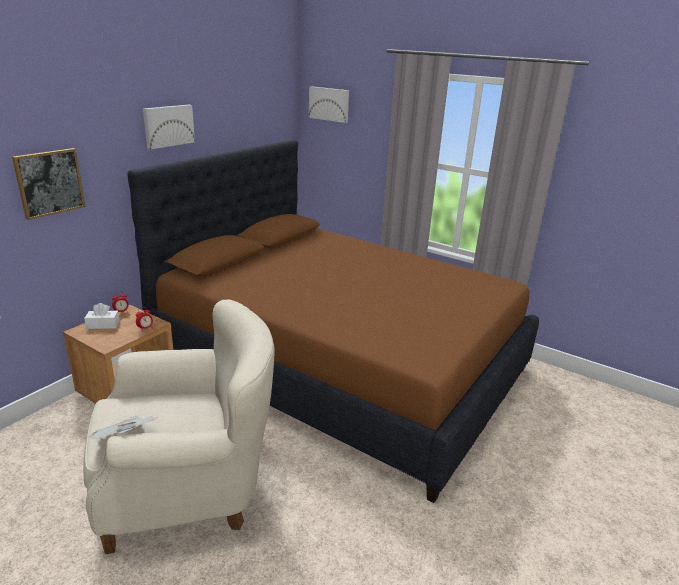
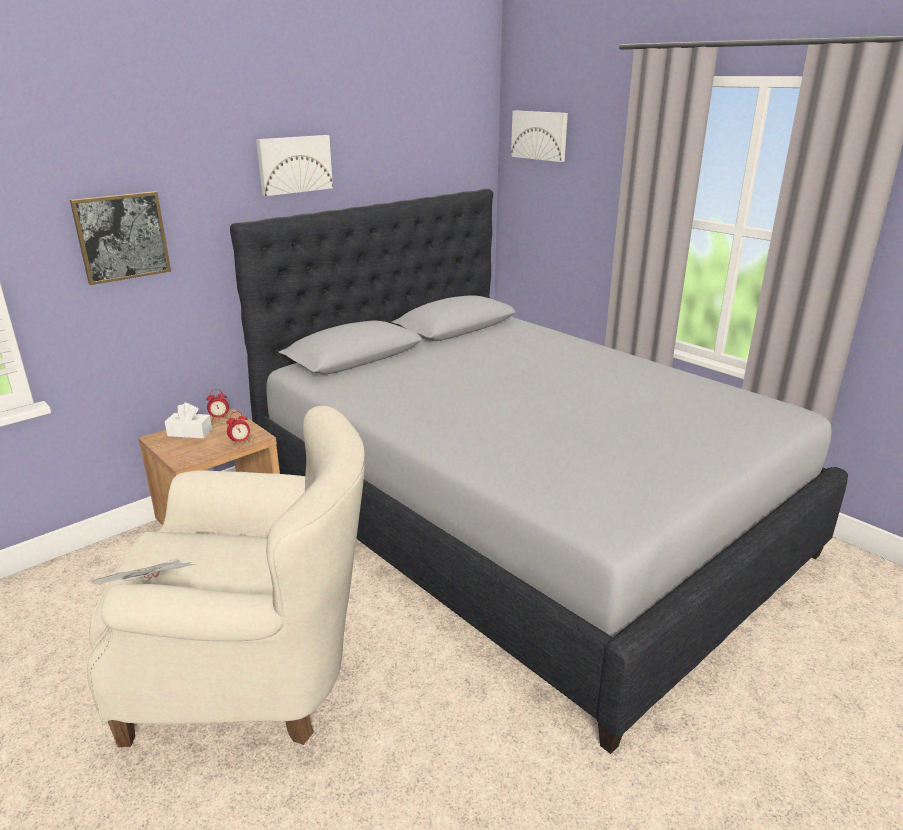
camera: 15 degrees right, 0 degrees up
brown bed [127,140,539,503] -> grey bed [230,189,848,754]

